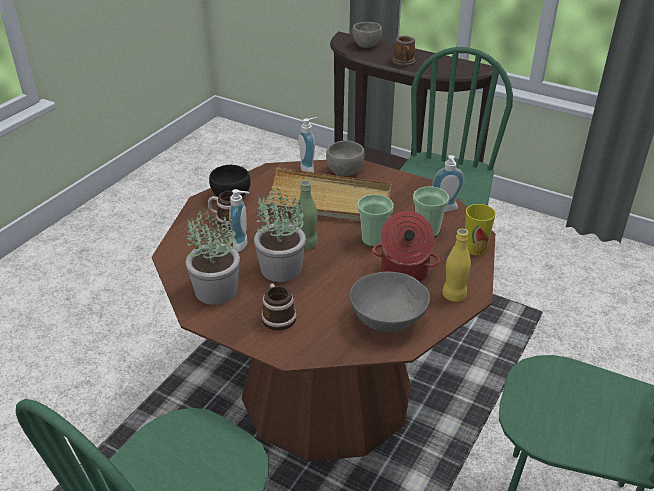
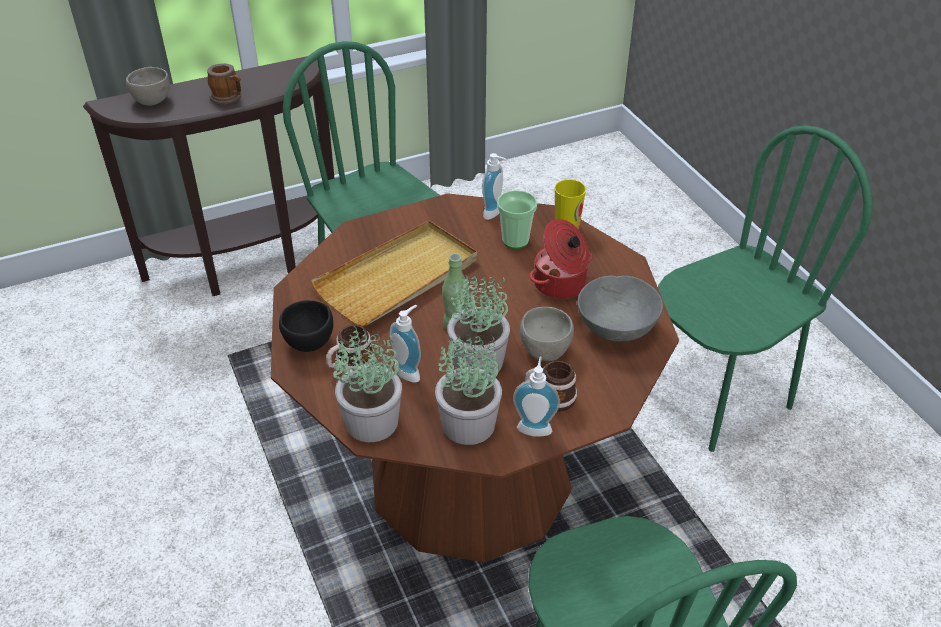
camera: 55 degrees left, 5 degrees up
soap dispenser [299,117,317,172] -> soap dispenser moved to [513,357,560,437]
grey bowl [326,140,365,176] -> grey bowl moved to [520,307,574,361]
cup [357,194,394,247] -> none
yellow bottle [442,229,471,302] -> none
none -> potted plant [333,326,402,442]

